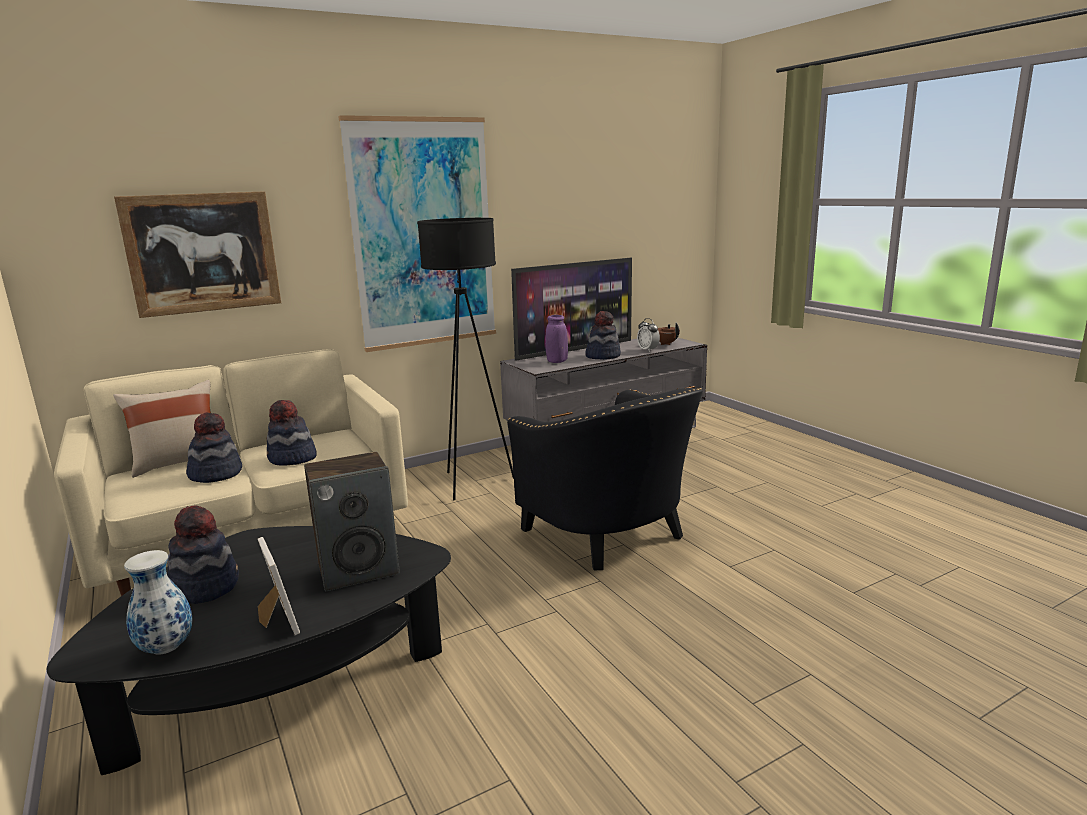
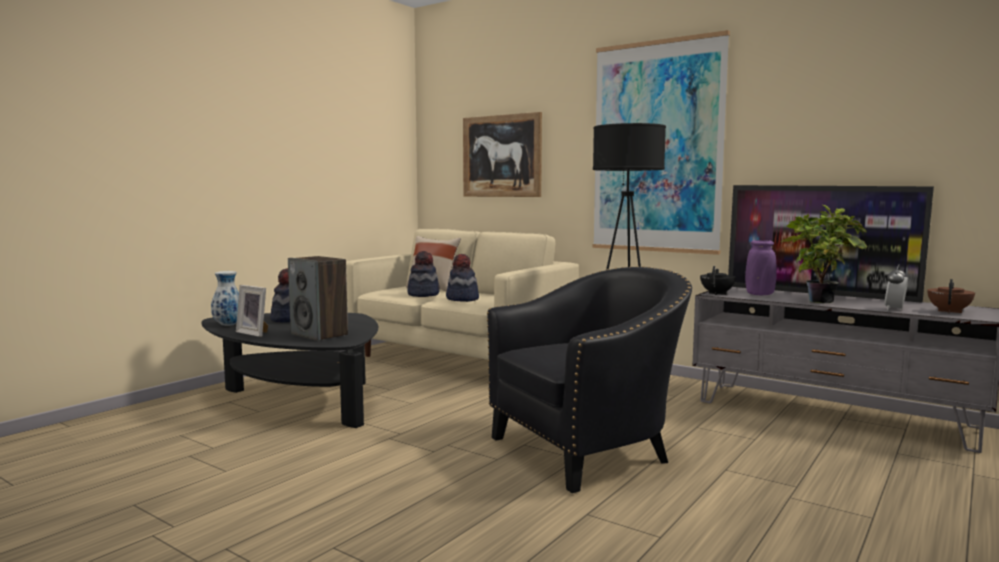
camera: 65 degrees right, 10 degrees down
picture frame [258,537,300,635] -> picture frame turned 90 degrees clockwise [236,285,268,337]
black armchair [507,388,703,570] -> black armchair turned 150 degrees counterclockwise [487,266,692,493]
hat [585,311,621,360] -> potted plant [781,205,867,303]
none -> black teapot [700,266,736,295]

